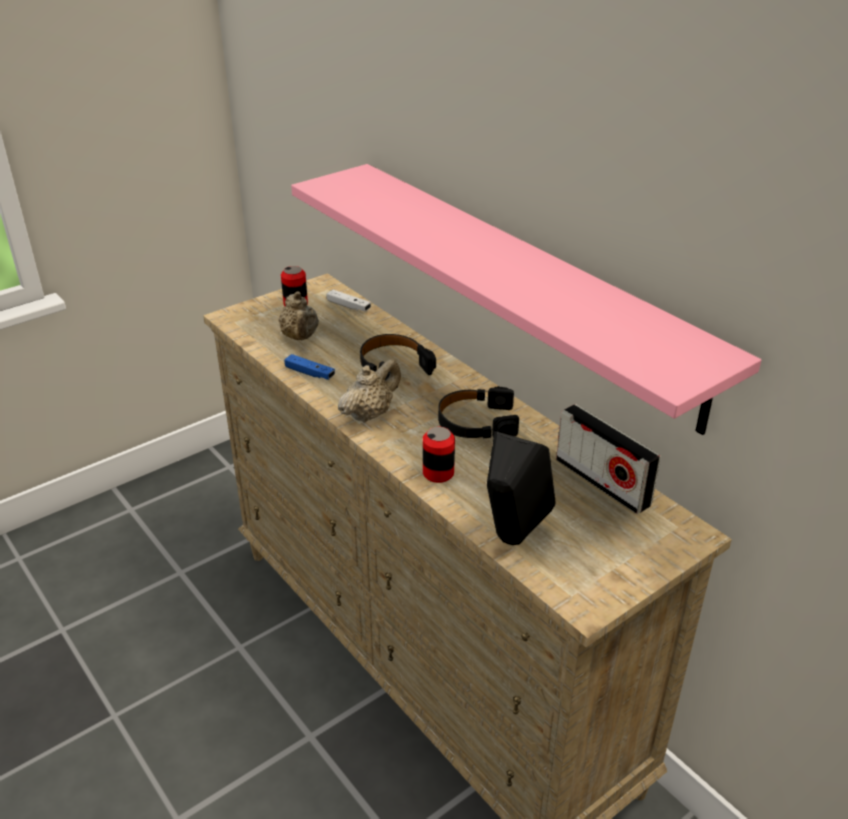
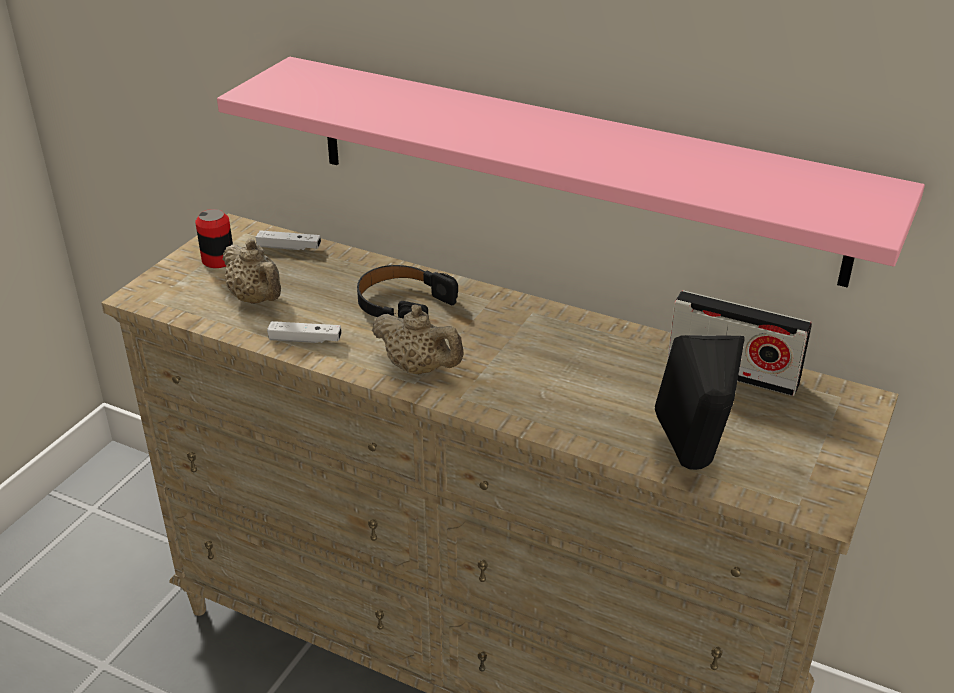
camera: 25 degrees left, 0 degrees up
blue game controller [285,354,335,380] -> white game controller [267,321,342,343]
beige teapot [338,359,401,423] -> beige teapot turned 105 degrees clockwise [372,305,464,374]
can [423,427,455,483] -> none
black headphones [438,386,519,438] -> none

